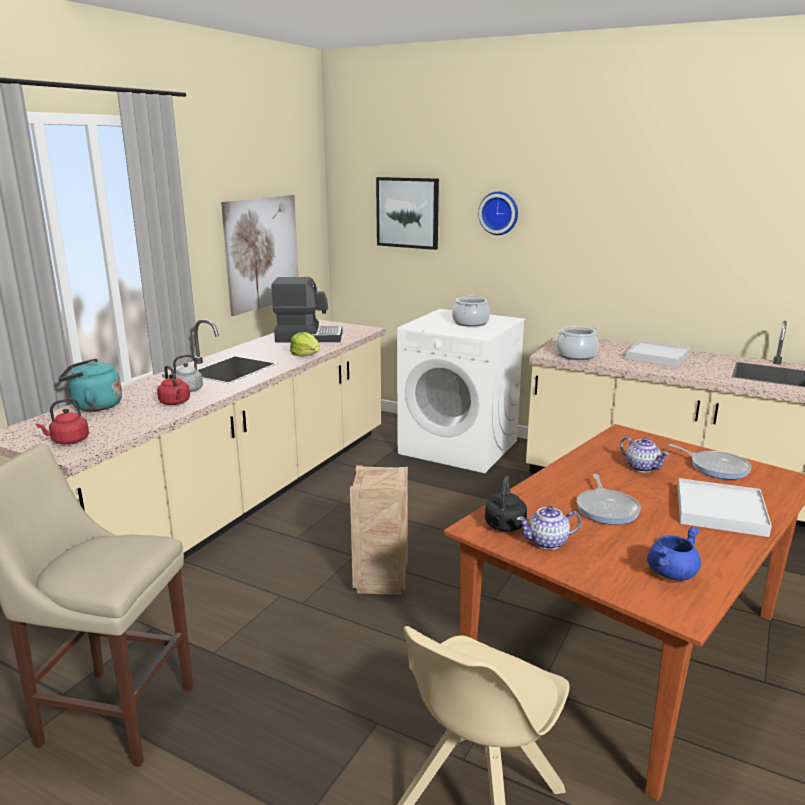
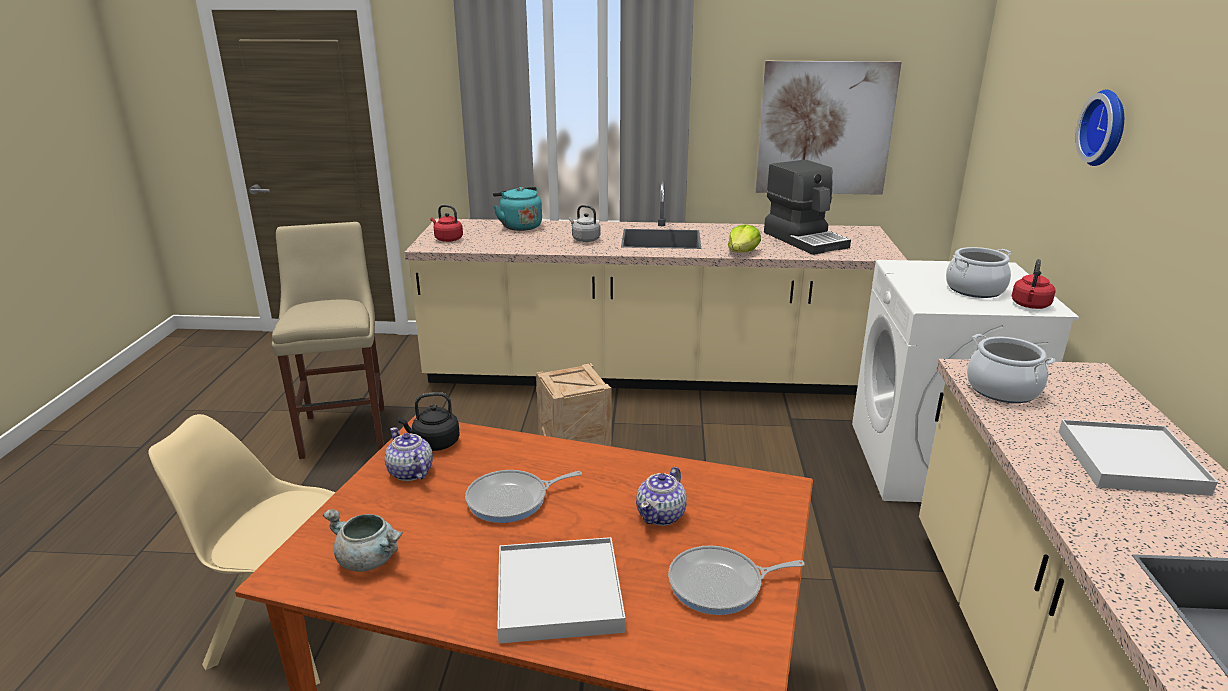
camera: 65 degrees right, 5 degrees up
red kettle [157,365,190,405] -> red kettle moved to [1012,259,1055,309]
picture [376,177,439,250] -> none
blue cooking pot [647,526,701,581] -> grey cooking pot [323,509,403,572]
frying pan [668,444,752,479] -> frying pan turned 60 degrees clockwise [668,545,805,615]

